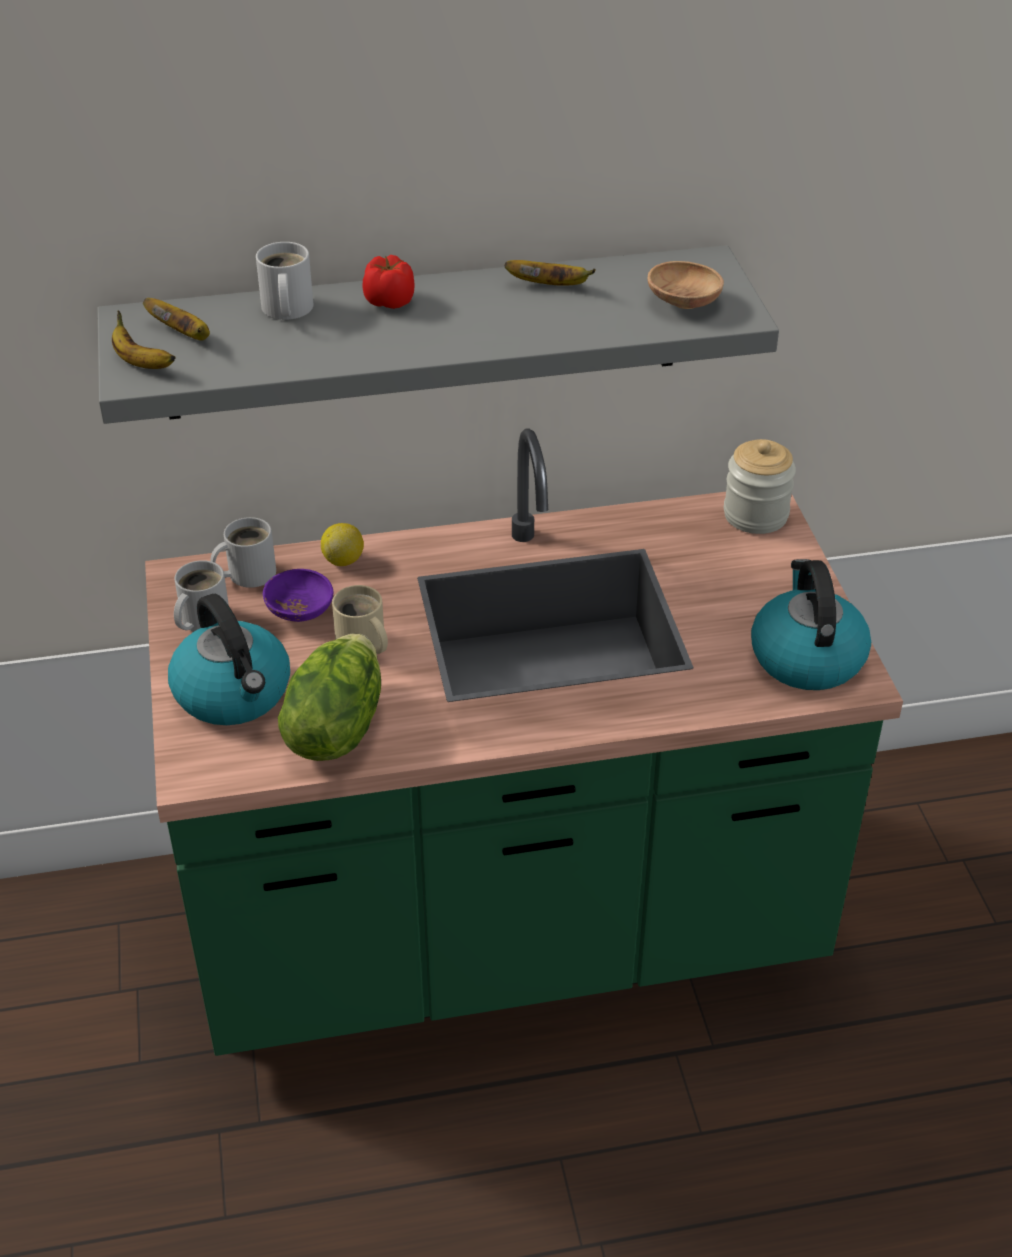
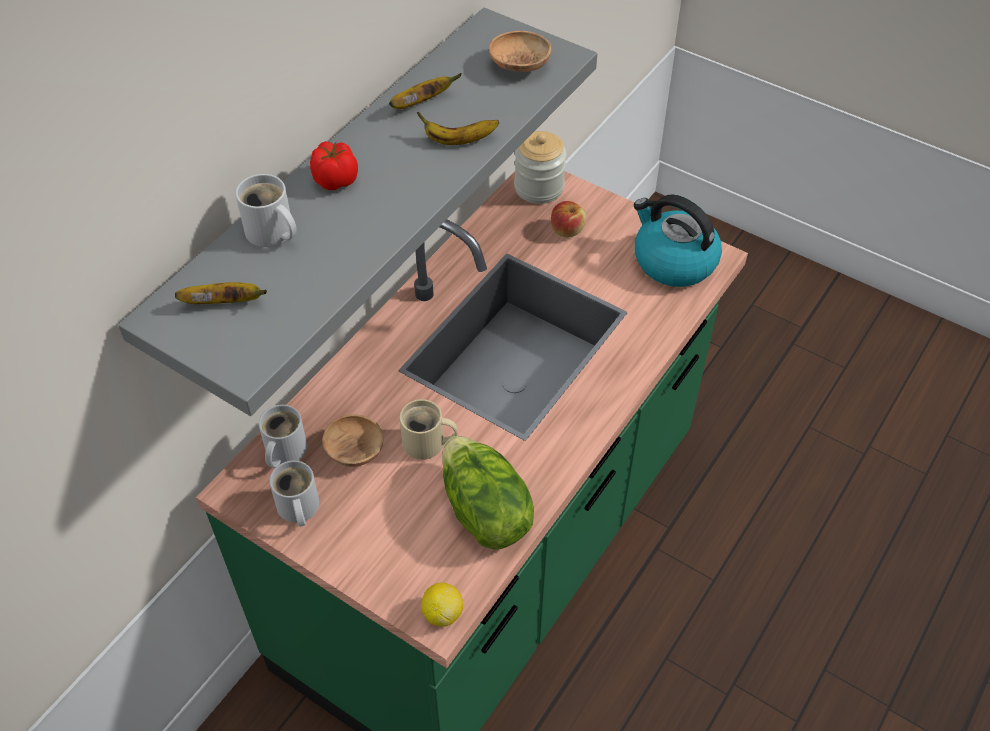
camera: 45 degrees left, 10 degrees up
banana [112,310,176,369] -> banana moved to [417,112,499,145]
kettle [168,594,290,725] -> none
purple bowl [263,569,333,622] -> brown bowl [322,414,384,467]
lemon [321,523,364,566] -> lemon moved to [421,583,463,627]
none -> apple [551,201,586,237]

